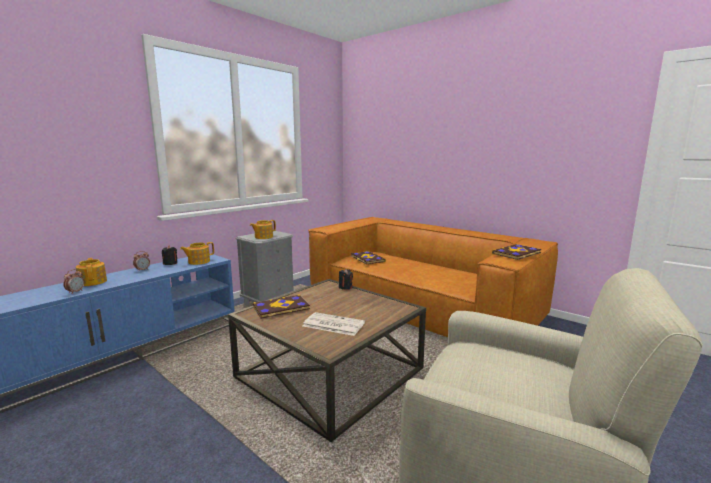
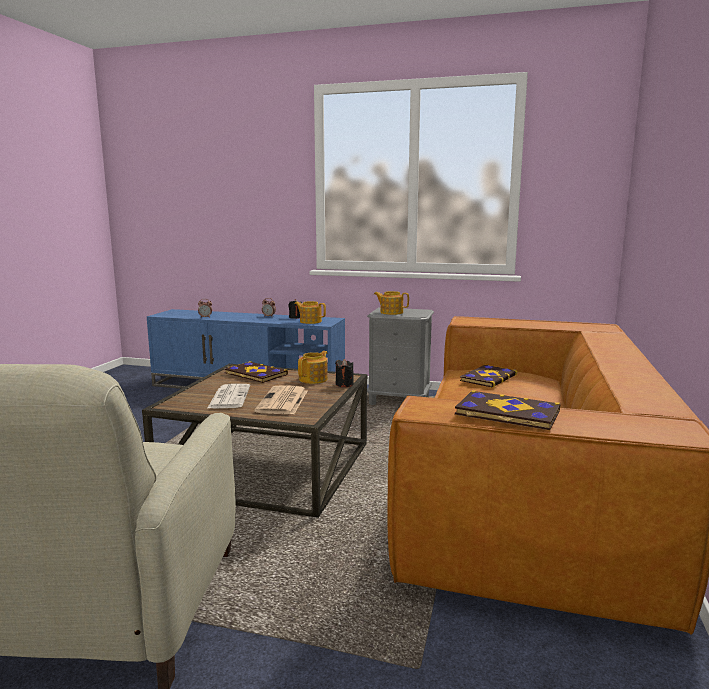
camera: 65 degrees right, 0 degrees up
teapot [76,258,107,286] -> teapot moved to [298,351,328,384]
none -> newspaper [254,386,307,414]

